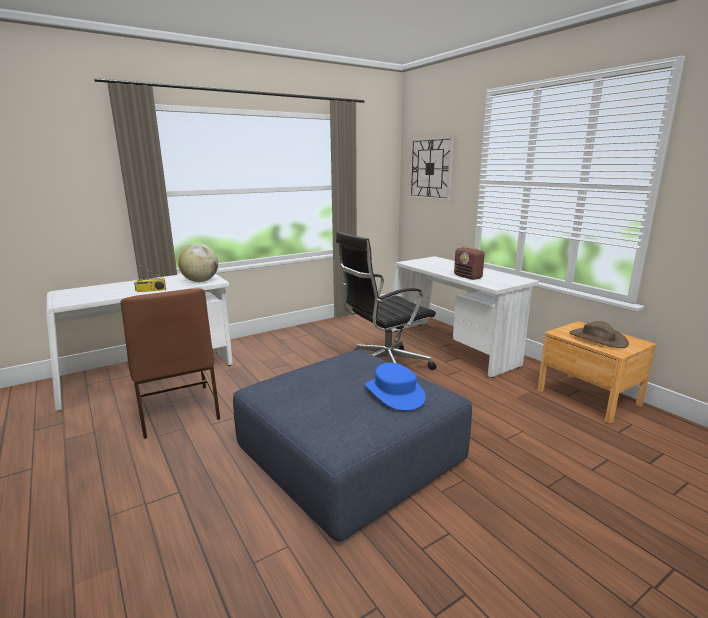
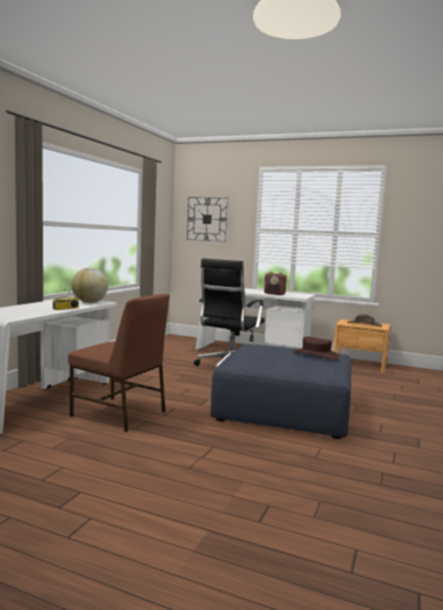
camera: 35 degrees left, 10 degrees down
blue hat [365,363,426,411] -> brown hat [293,336,340,360]

